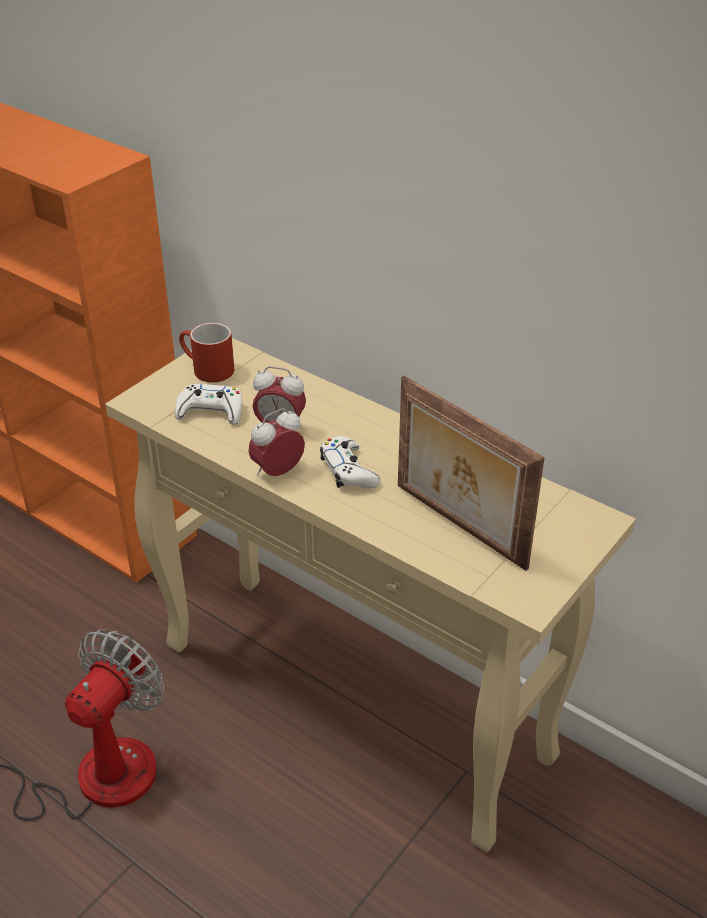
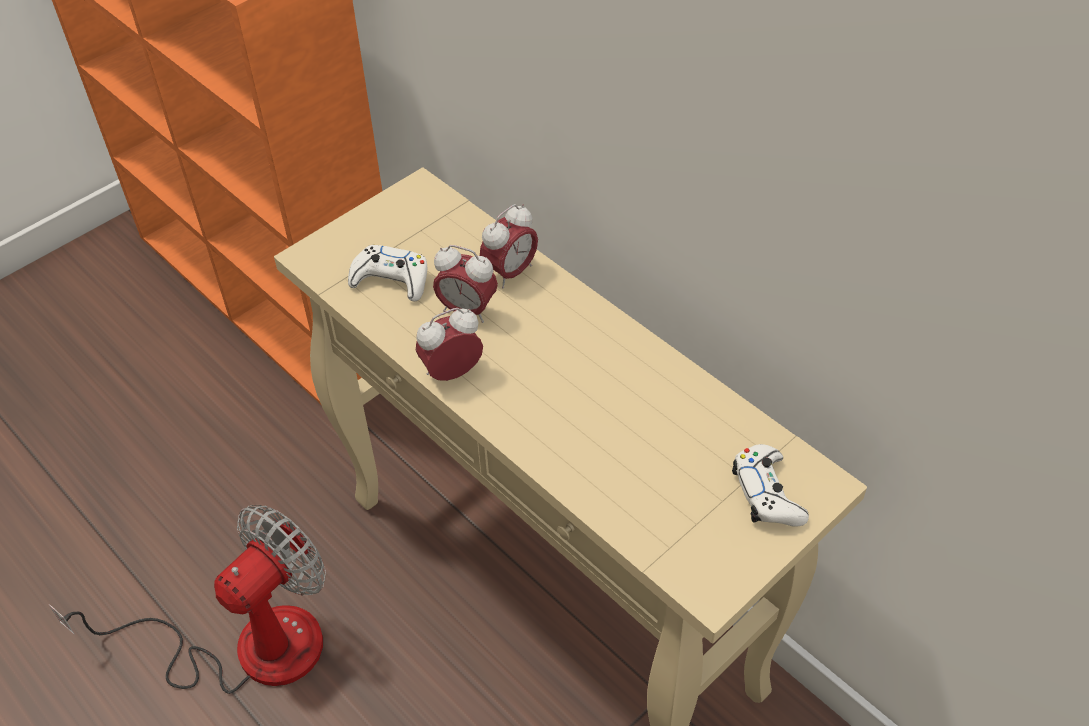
camera: 10 degrees right, 10 degrees up
red mug [179,322,234,383] -> none
white game controller [320,436,380,488] -> white game controller moved to [732,444,809,527]
picture frame [398,376,545,571] -> none
none -> alarm clock [480,204,538,288]

